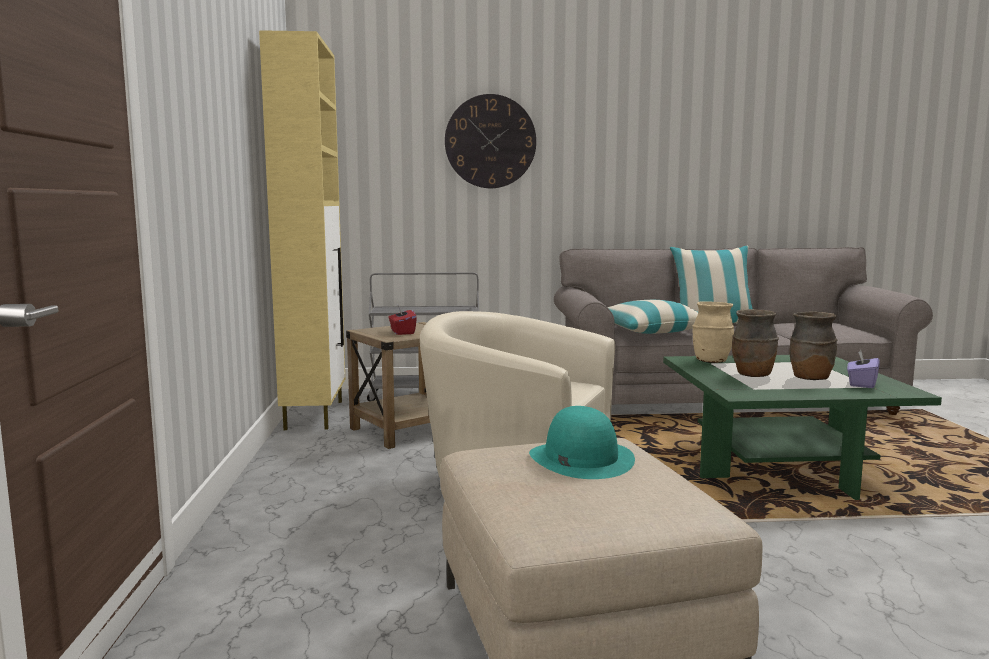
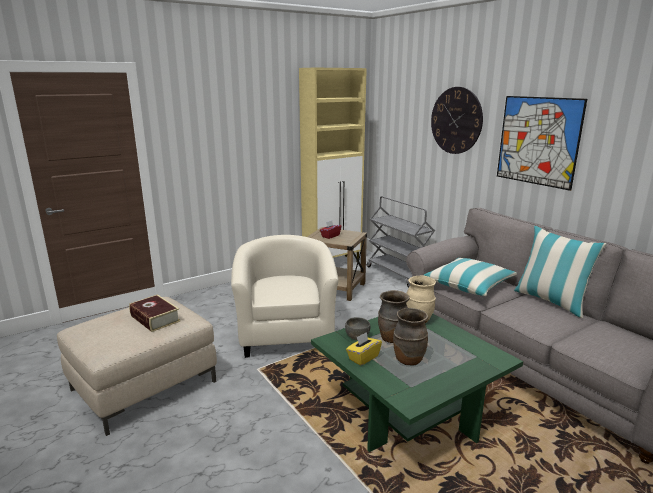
camera: 60 degrees right, 10 degrees up
turquoise hat [529,406,635,479] -> book [129,294,181,332]
purple tissue box [847,349,880,388] -> none
none -> grey bowl [345,317,370,340]
none -> yellow tissue box [346,332,382,366]
none -> picture [497,96,587,191]

